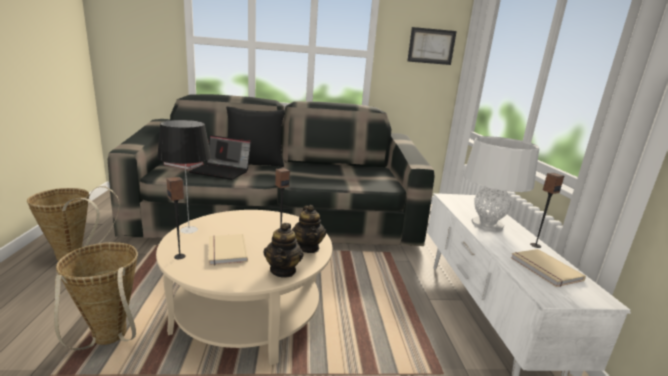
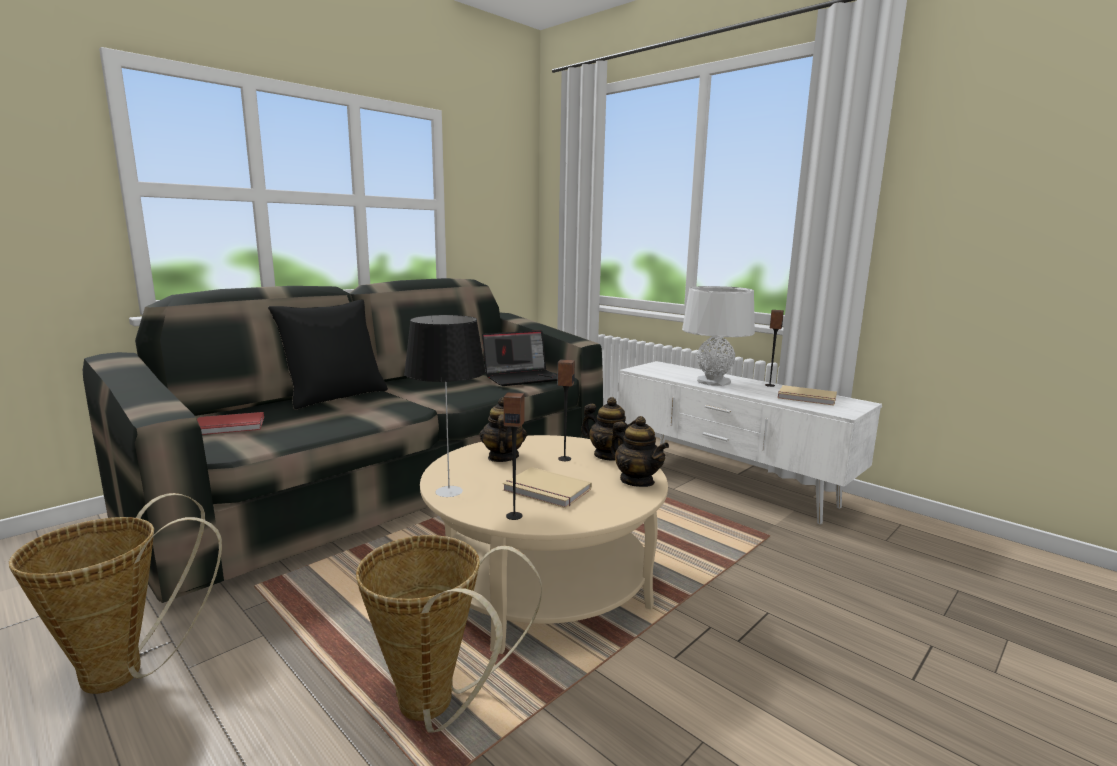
camera: 40 degrees left, 5 degrees down
laptop [189,135,251,180] -> laptop moved to [482,330,558,386]
picture [407,27,457,65] -> none
none -> teapot [480,397,527,462]

